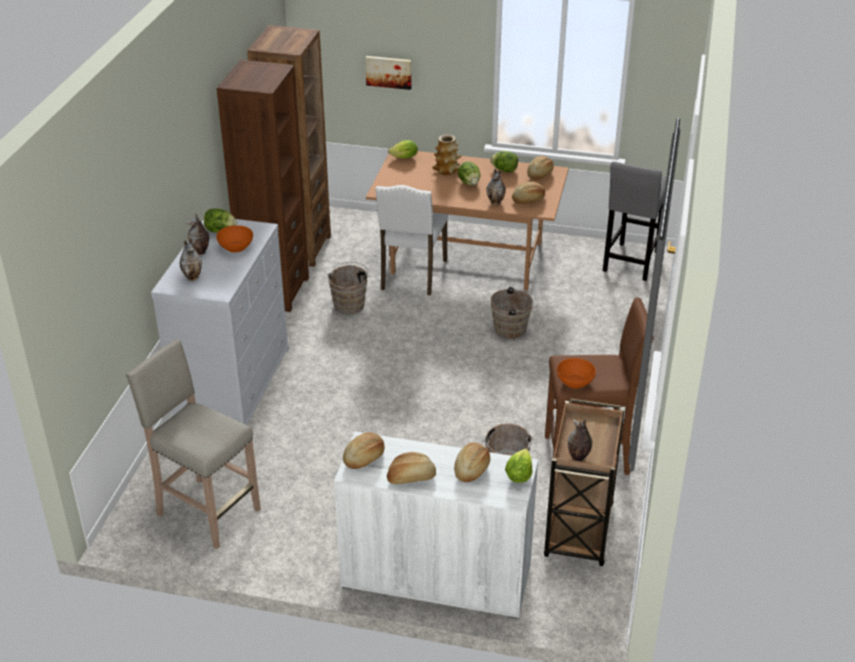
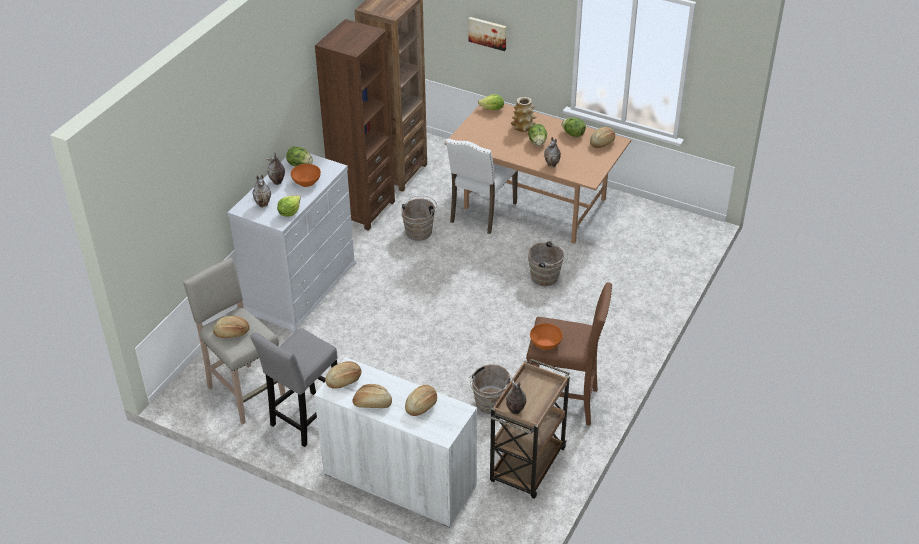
camera: 15 degrees right, 5 degrees up
lettuce [505,449,533,483] -> lettuce moved to [277,195,301,217]
bread [512,182,545,204] -> bread moved to [213,316,250,338]
grey stool [603,161,667,281] -> grey stool moved to [250,328,338,447]

